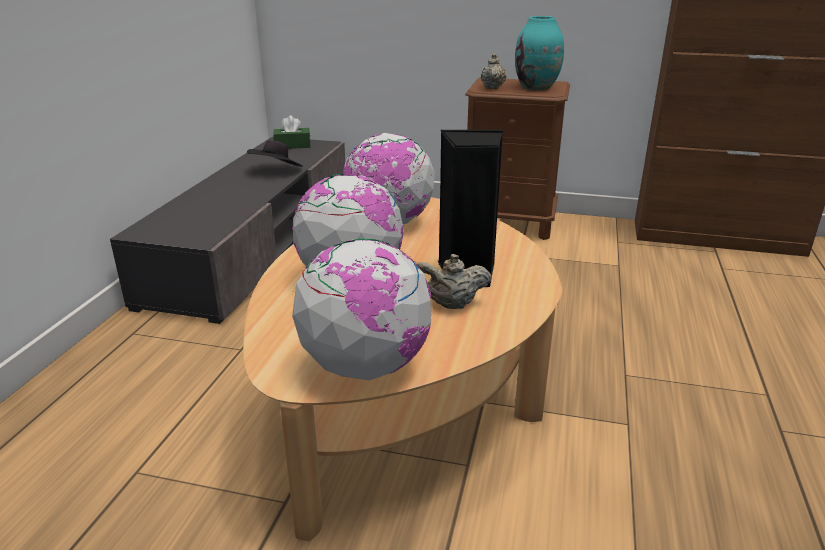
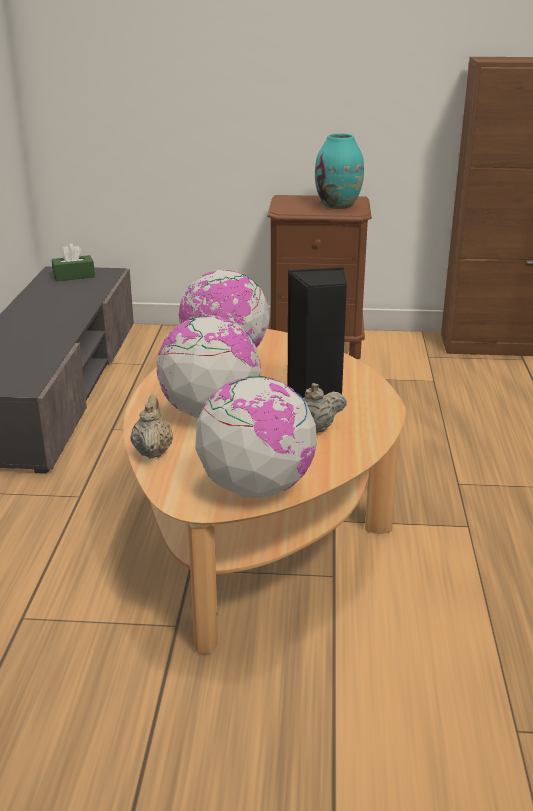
camera: 10 degrees left, 0 degrees up
black hat [247,140,303,167] -> none
beige teapot [481,53,507,89] -> beige teapot moved to [130,395,173,458]

